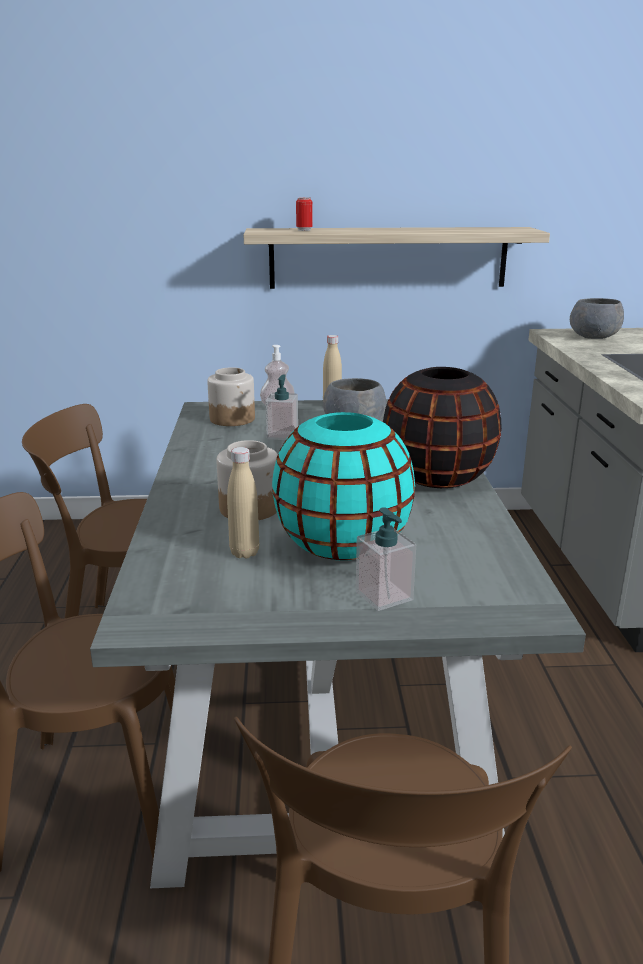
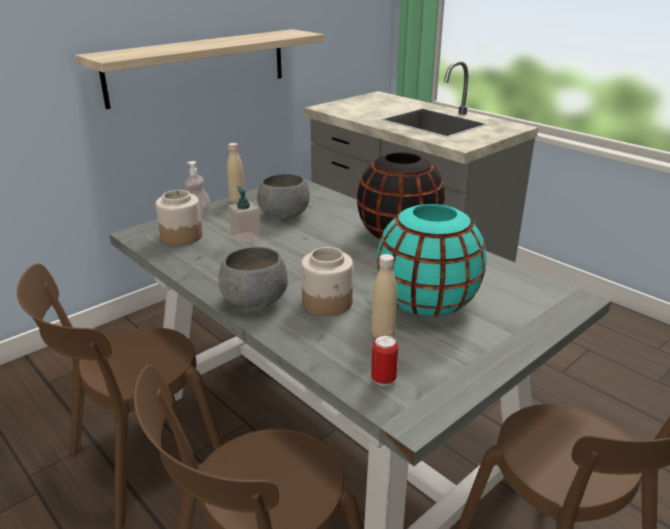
camera: 40 degrees left, 5 degrees up
can [296,197,313,231] -> can moved to [371,335,398,386]
soap dispenser [356,507,416,611] -> none
grey bowl [570,298,624,339] -> grey bowl moved to [219,247,288,309]

